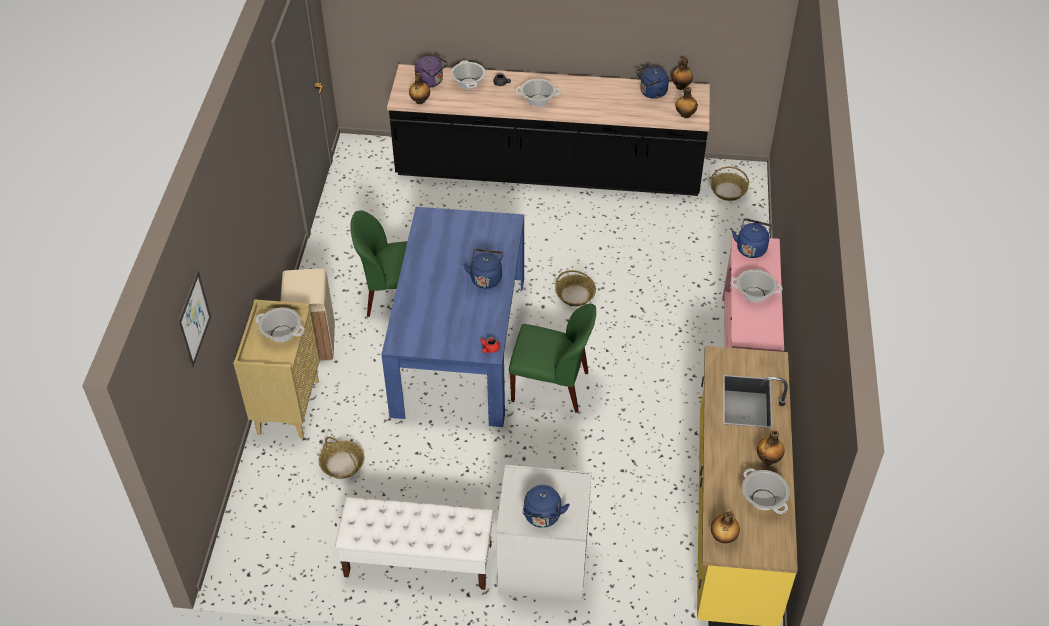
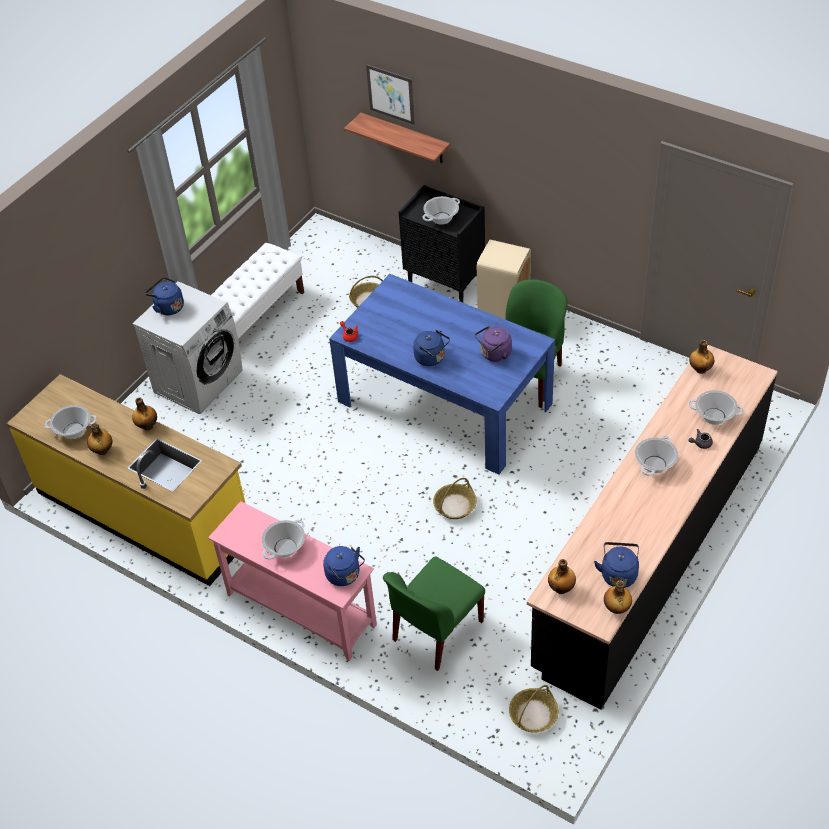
camera: 120 degrees right, 0 degrees up
beige cabinet [233,299,320,439] -> black cabinet [398,185,485,303]
purple kettle [415,55,448,88] -> purple kettle moved to [475,326,512,362]
green chair [509,303,596,413] -> green chair moved to [383,556,485,671]
bottle [711,510,740,543] -> bottle moved to [132,397,157,430]
none -> shelf [344,113,450,163]

